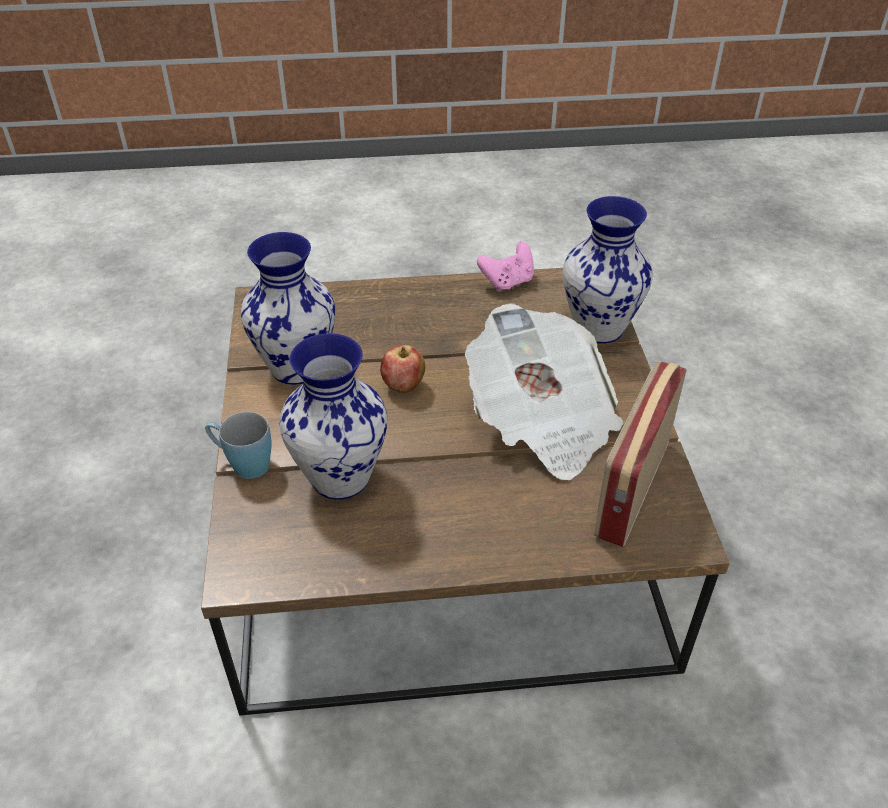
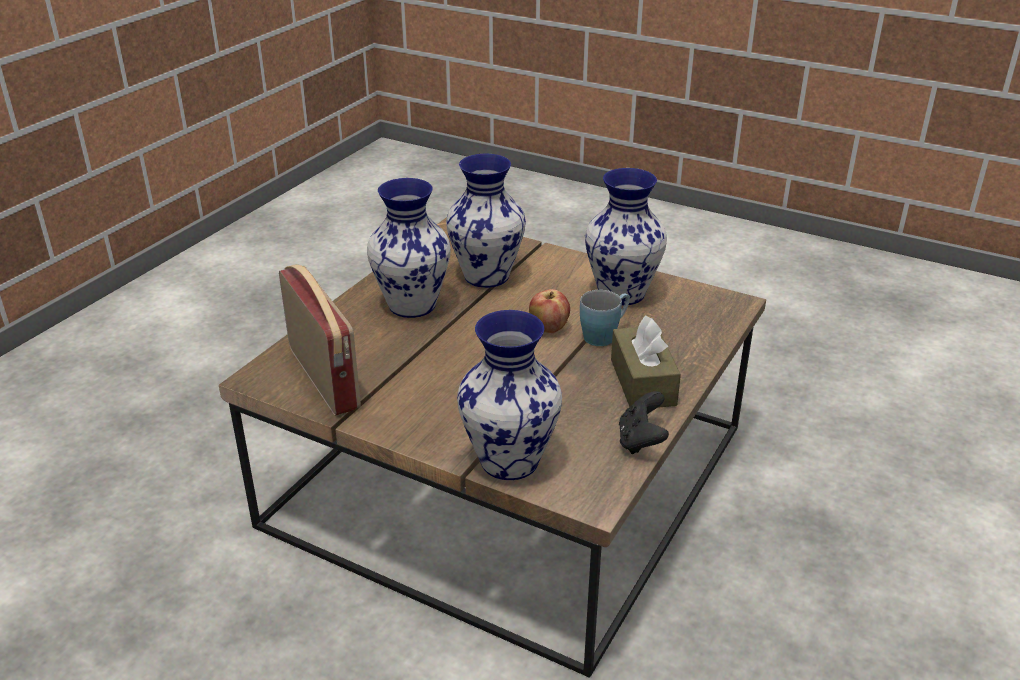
camera: 125 degrees right, 10 degrees down
blue mug [205,412,272,479] -> blue mug moved to [580,290,630,346]
newspaper [465,303,624,480] -> none
pink game controller [477,241,534,292] -> black game controller [619,391,669,454]
none -> vase [367,178,451,318]
none -> brown tissue box [611,315,681,408]

